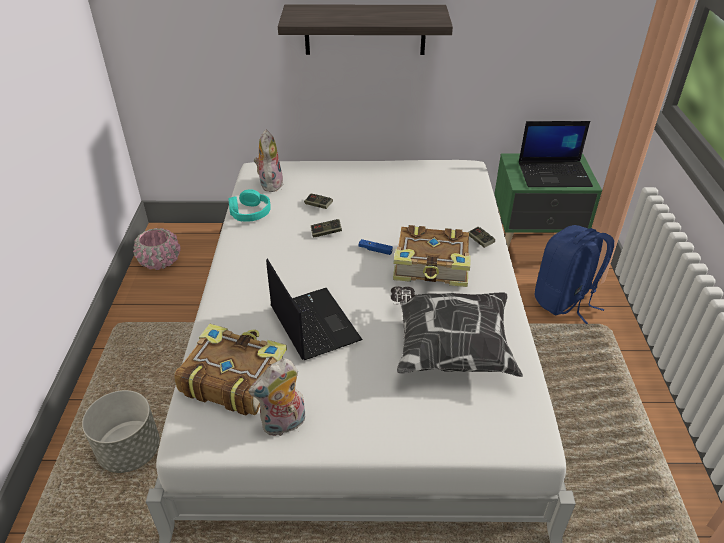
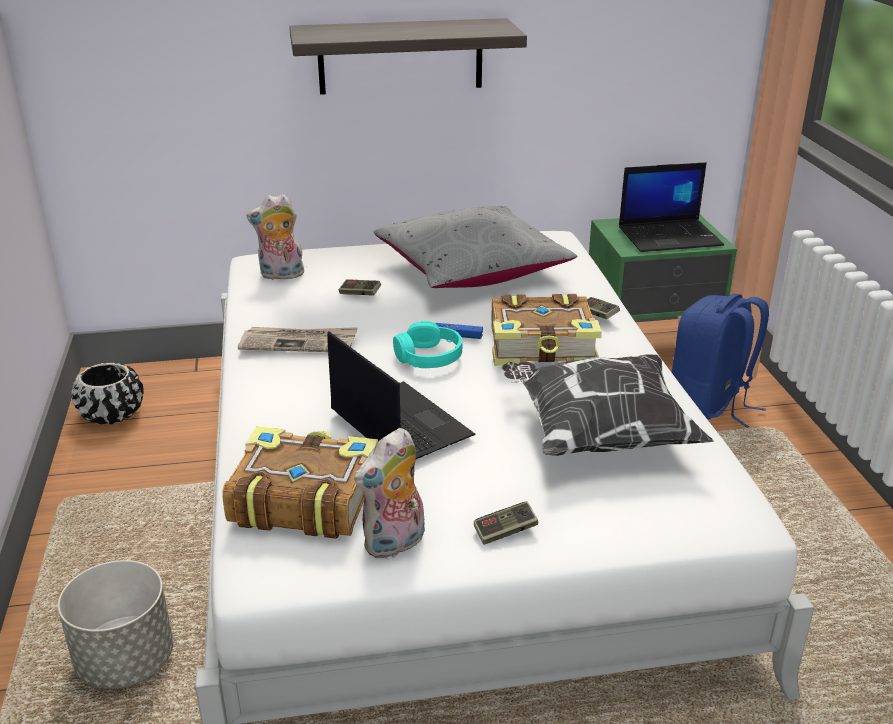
camera: 10 degrees left, 10 degrees down
pink planter [133,228,181,270] -> black planter [71,362,143,424]
turquoise headphones [229,189,271,222] -> turquoise headphones moved to [393,321,463,368]
plush toy [254,130,283,192] -> plush toy turned 90 degrees counterclockwise [246,194,305,280]
game controller [311,219,342,238] -> game controller moved to [474,501,538,545]
none -> newspaper [238,327,358,352]
none -> grey pillow [374,206,577,288]

